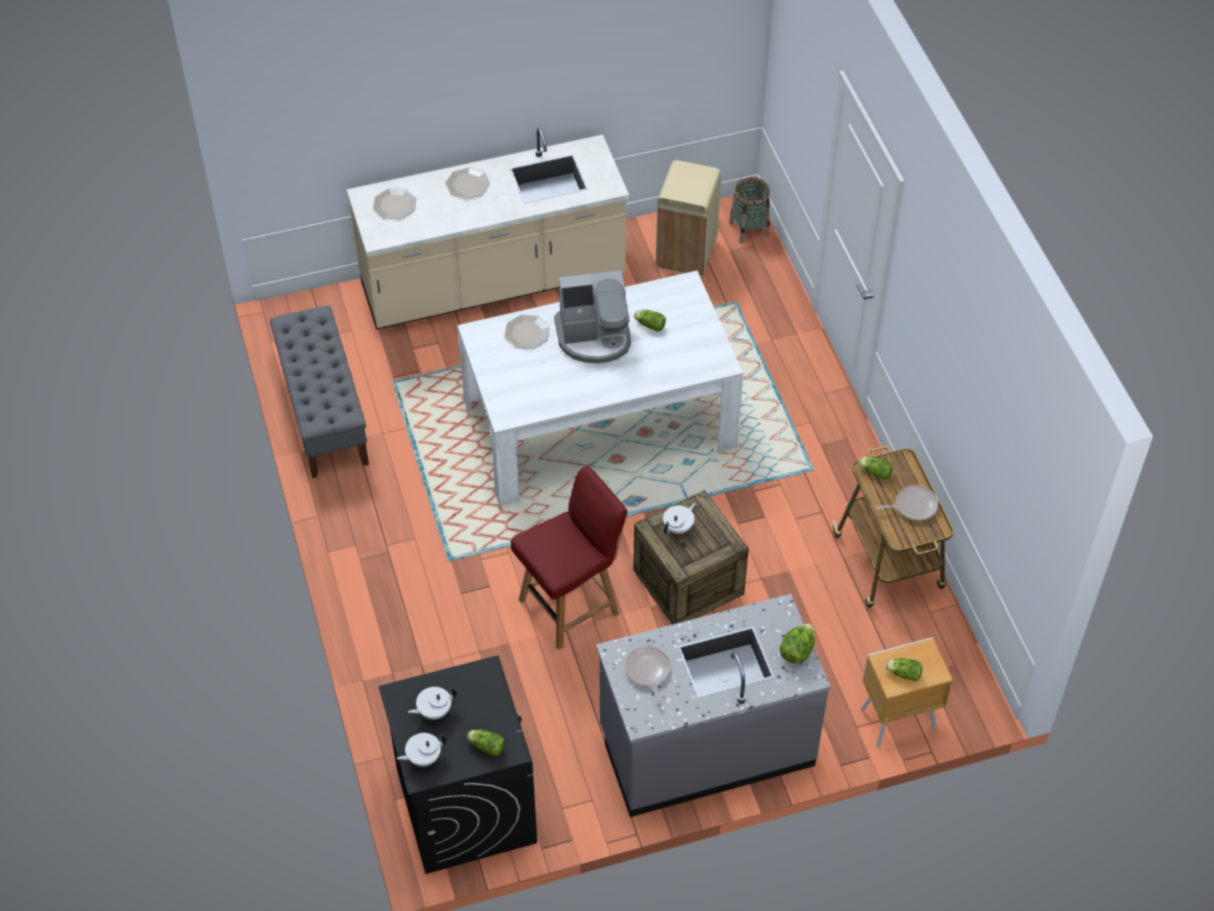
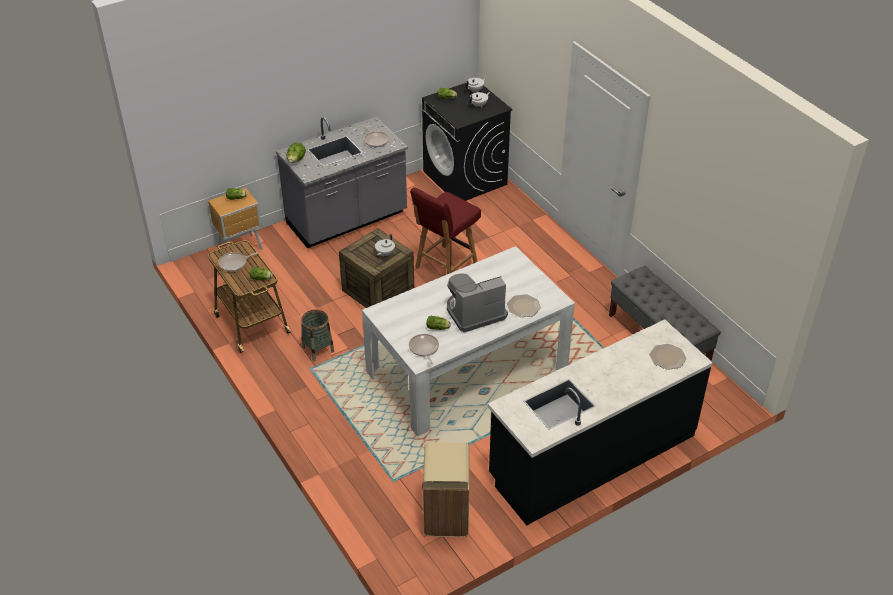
camera: 165 degrees right, 10 degrees down
beige counter [346,128,629,329] -> black counter [488,319,713,525]
plate [445,167,490,199] -> none
basket [729,177,770,243] -> basket moved to [301,310,334,361]
none -> frying pan [409,334,439,365]

